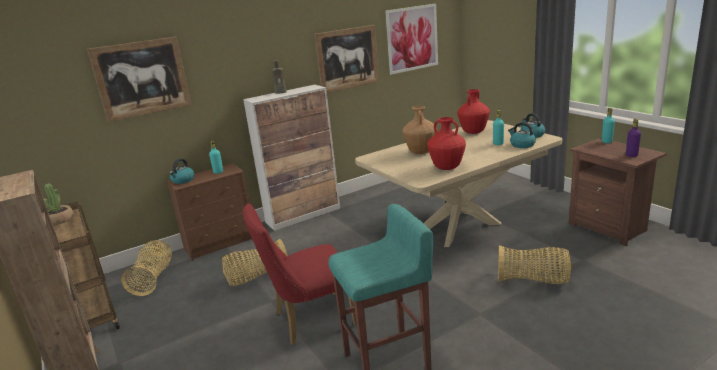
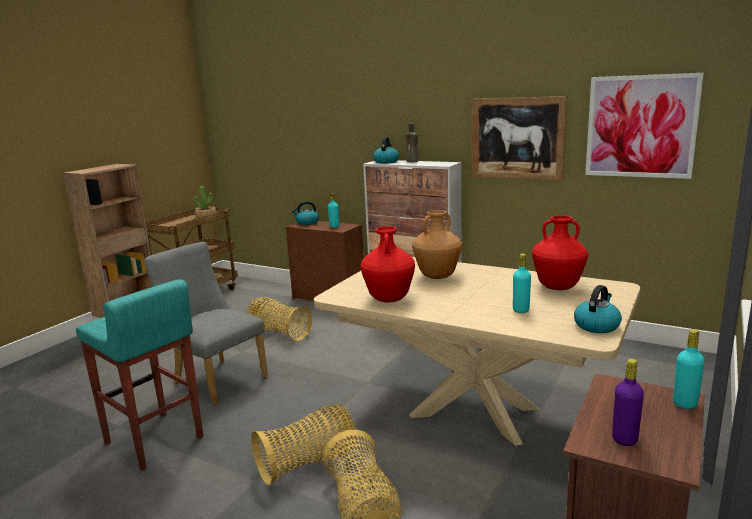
camera: 60 degrees right, 5 degrees down
picture [87,37,192,122] -> none
basket [121,240,172,296] -> basket moved to [251,405,357,485]
red chair [243,203,357,345] -> grey chair [144,242,268,405]
kettle [508,122,536,148] -> kettle moved to [373,137,399,164]

